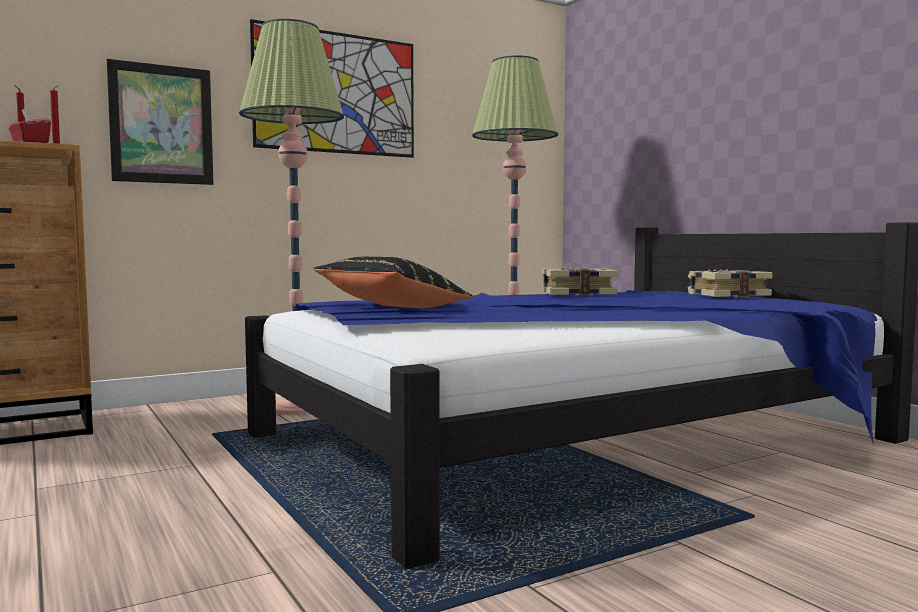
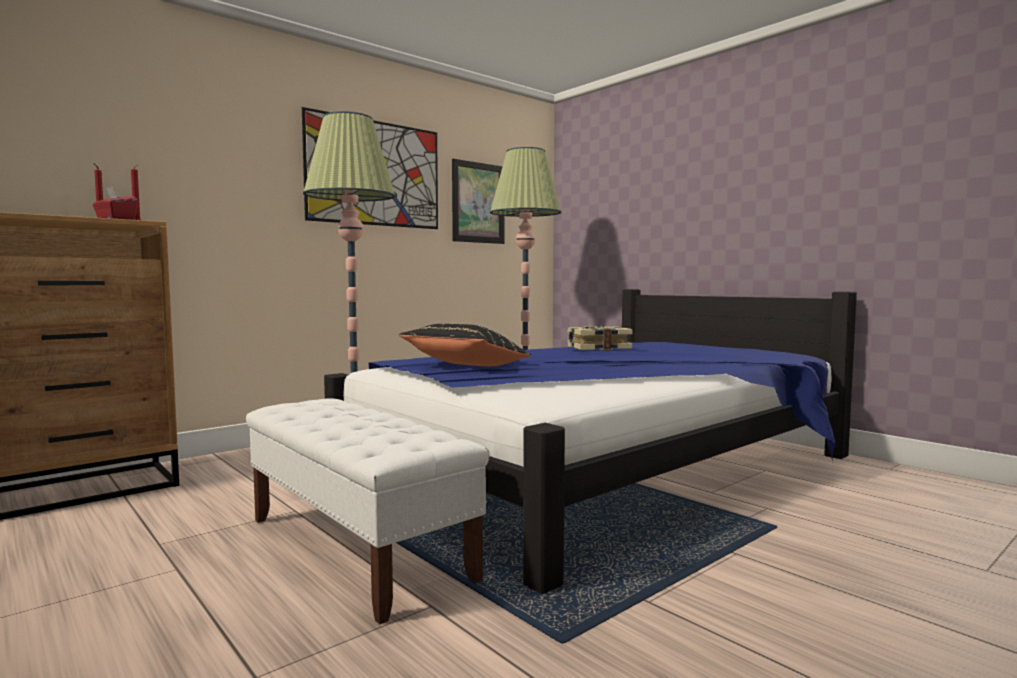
camera: 10 degrees left, 0 degrees up
picture [107,59,213,185] -> picture moved to [452,159,505,244]
book [688,269,773,298] -> none
none -> white bench [246,398,490,624]

